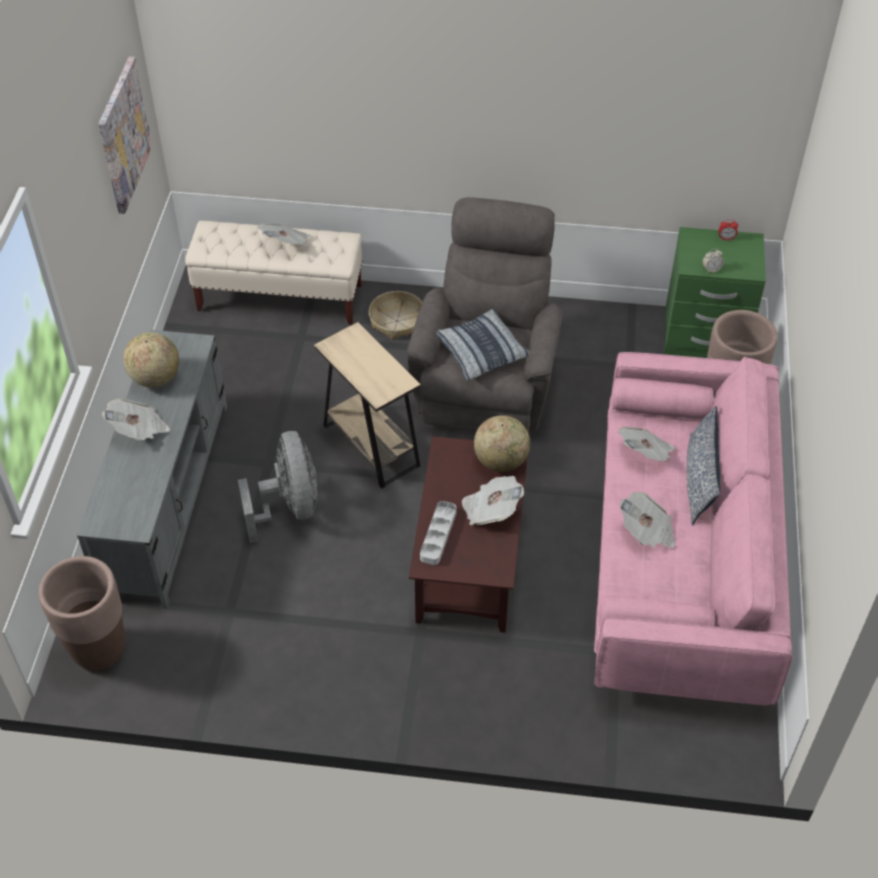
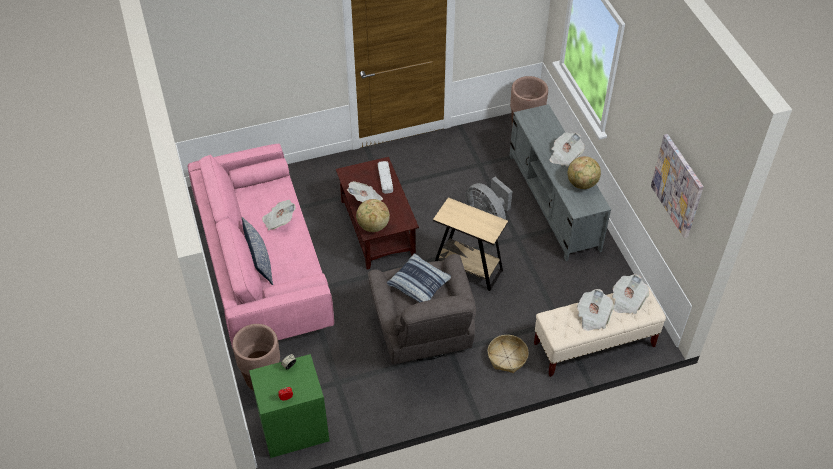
camera: 155 degrees right, 0 degrees up
newspaper [619,427,675,462] -> newspaper moved to [612,274,649,314]

